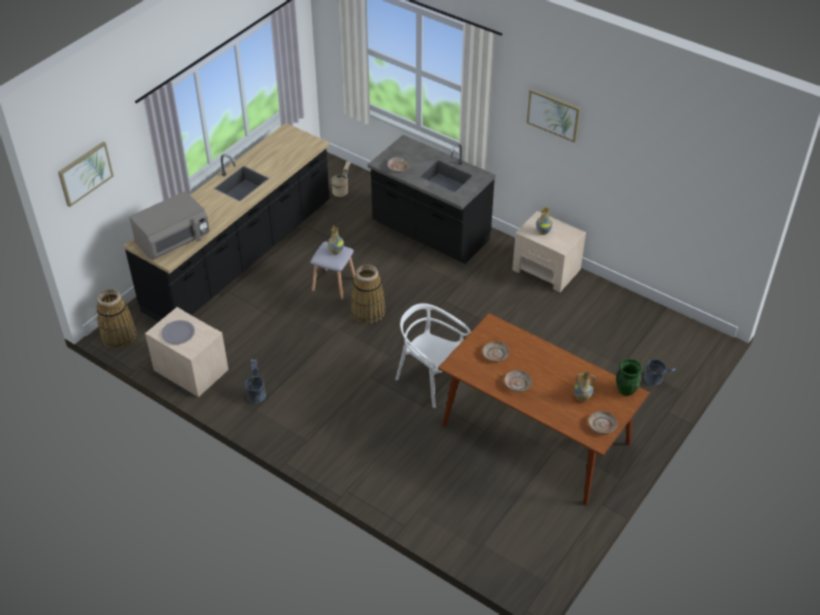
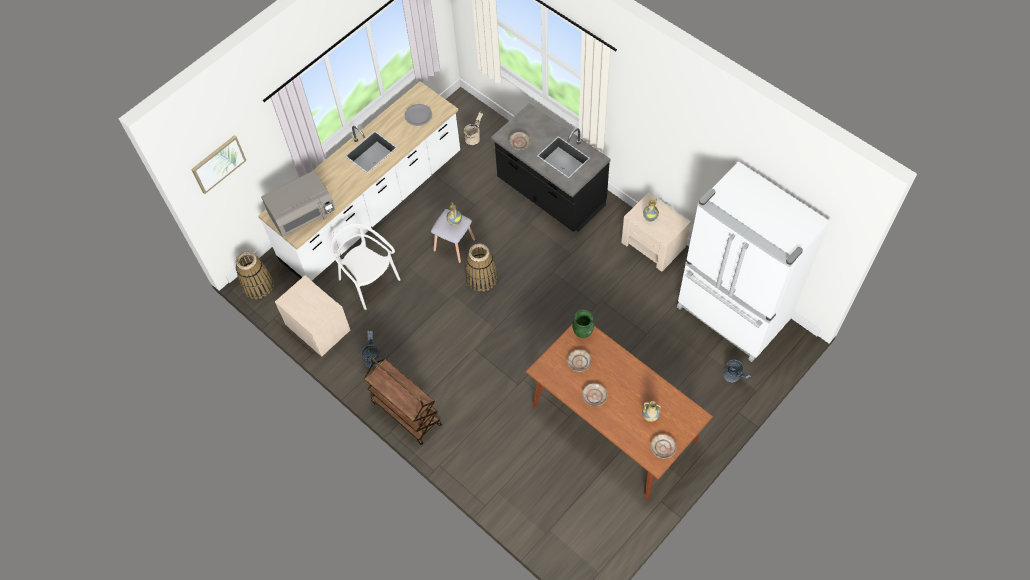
camera: 10 degrees right, 15 degrees up
black counter [123,123,330,322] -> white counter [258,82,460,281]
grey plate [162,320,195,344] -> grey plate moved to [405,104,432,126]
white chair [395,303,470,408] -> white chair moved to [331,223,401,310]
picture [527,89,581,143] -> none
green vase [616,359,643,396] -> green vase moved to [572,310,594,338]
none -> brown cart [364,358,442,445]
none -> white fridge [677,162,830,362]

